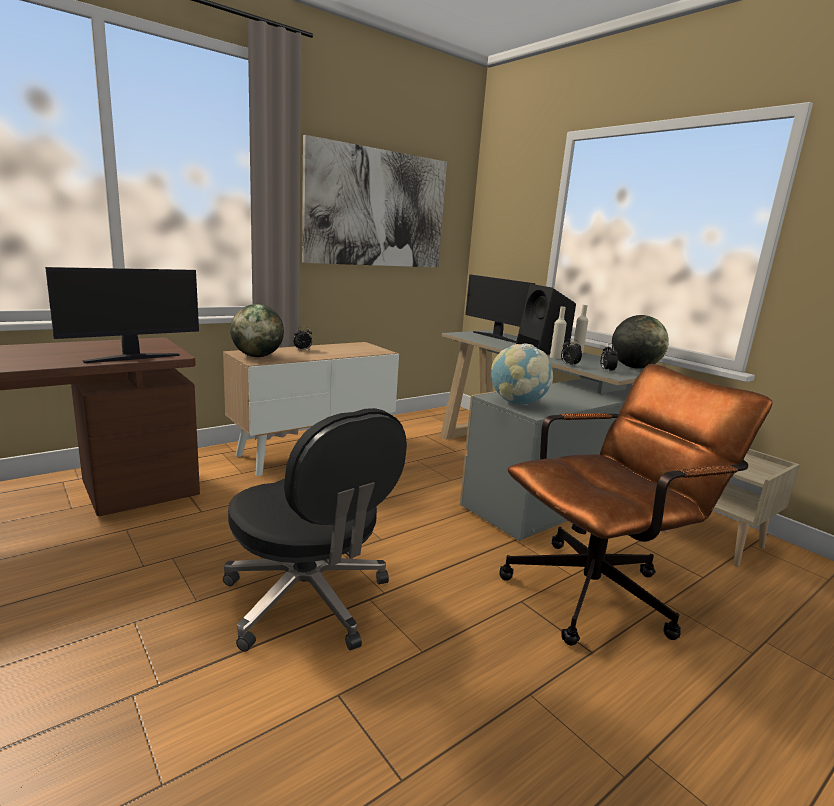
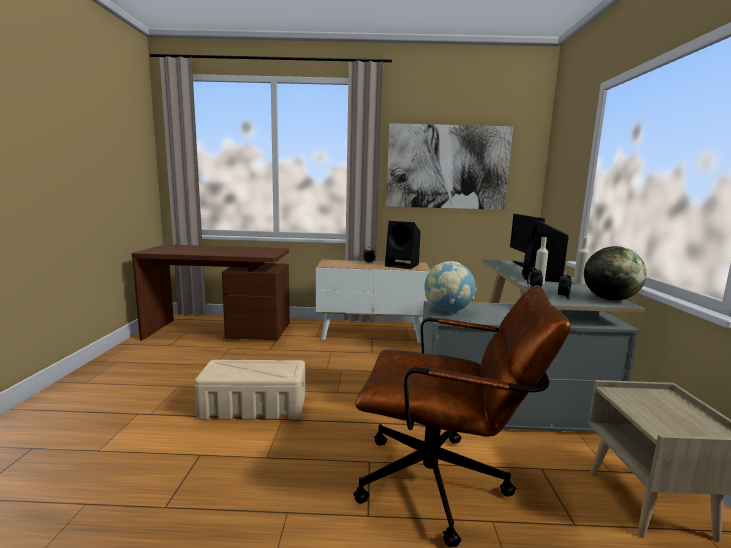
camera: 40 degrees right, 5 degrees down
monitor [45,267,199,363] -> none
black office chair [223,408,407,652] -> beige storage box [195,360,305,420]
globe [230,304,284,357] -> none
none -> black speaker [385,221,421,269]

